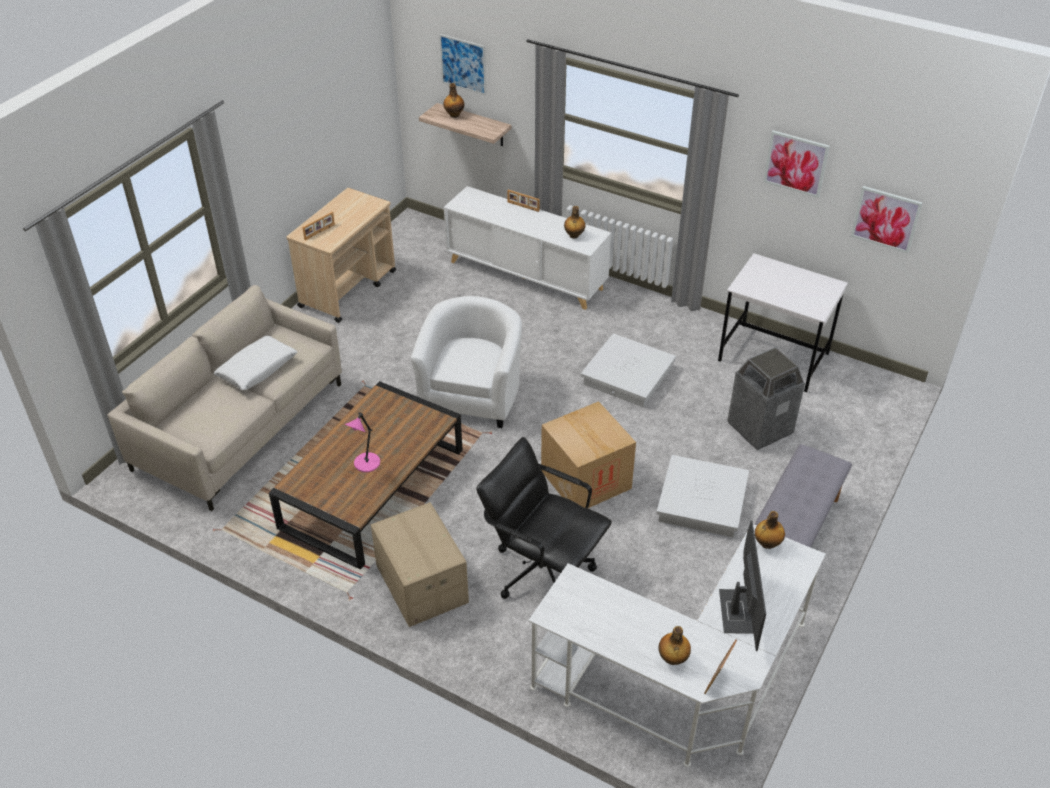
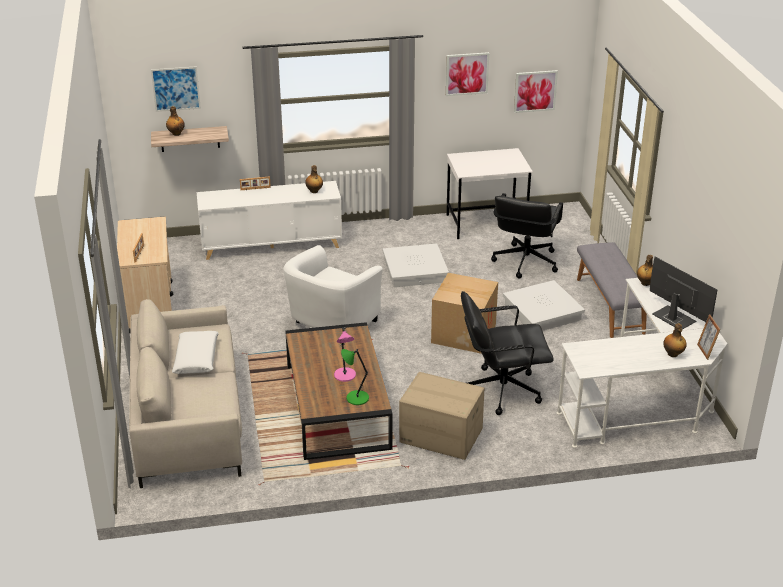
camera: 40 degrees left, 10 degrees down
white armchair [411,296,522,428] -> white armchair turned 120 degrees counterclockwise [283,245,383,328]
trash can [727,347,805,450] -> black office chair [491,193,563,279]
none -> green table lamp [341,349,369,405]

